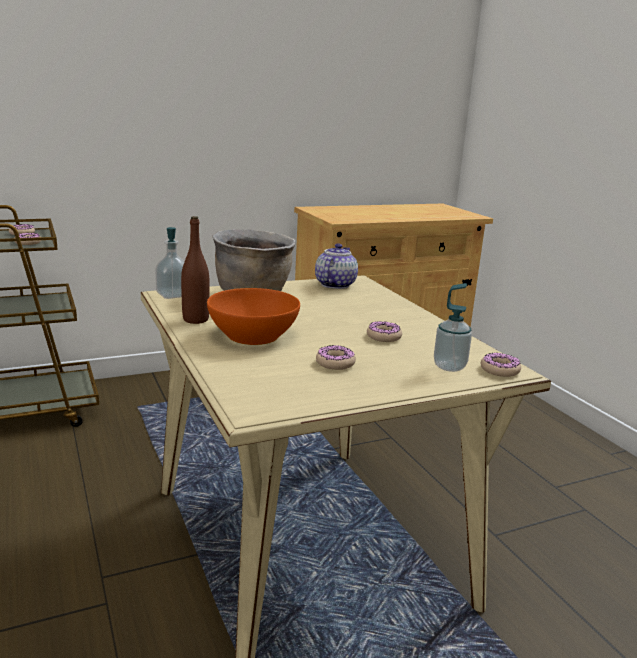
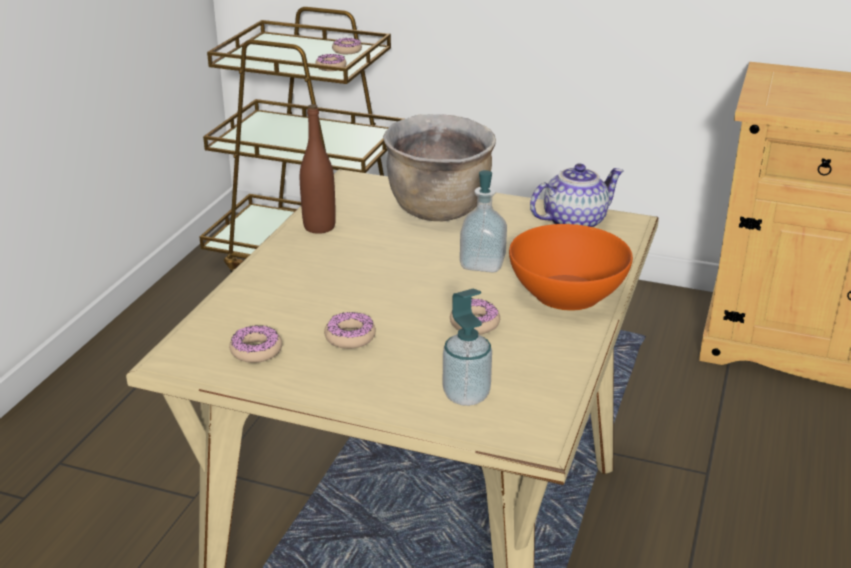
camera: 45 degrees right, 10 degrees up
soap dispenser [155,227,185,299] -> soap dispenser moved to [460,170,507,273]
orange bowl [207,288,300,345] -> orange bowl moved to [509,224,633,311]
donut [481,352,521,377] -> donut moved to [229,325,282,363]

